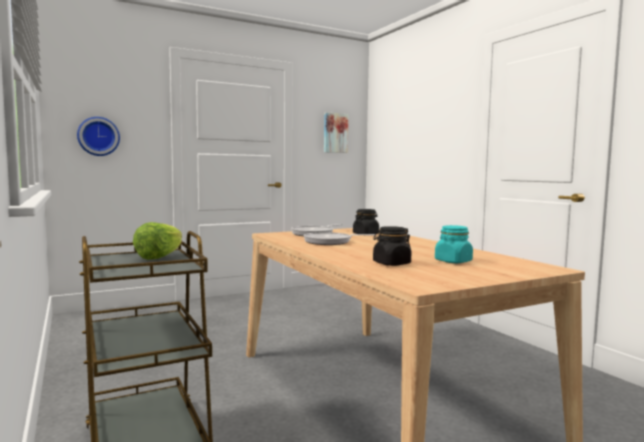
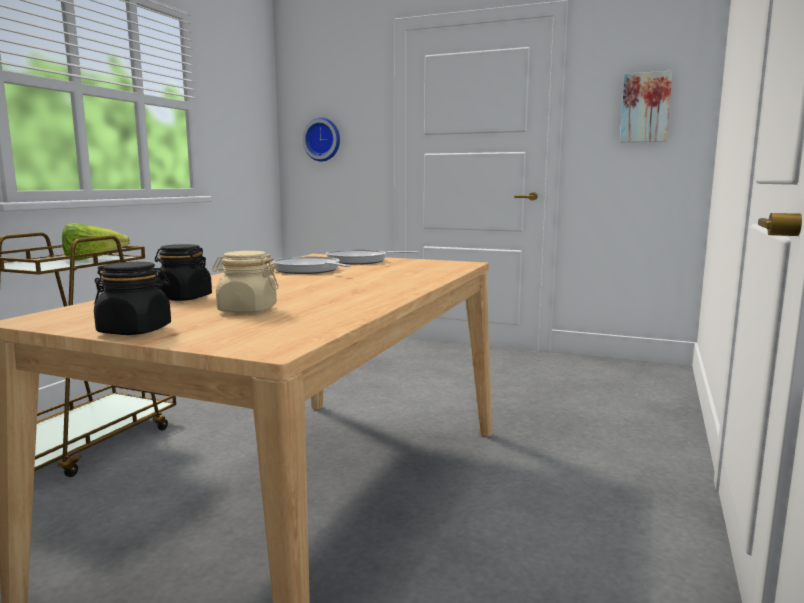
camera: 50 degrees right, 5 degrees up
black jar [353,209,379,234] -> black jar moved to [94,262,171,335]
turquoise jar [435,225,473,263] -> beige jar [212,251,279,314]

